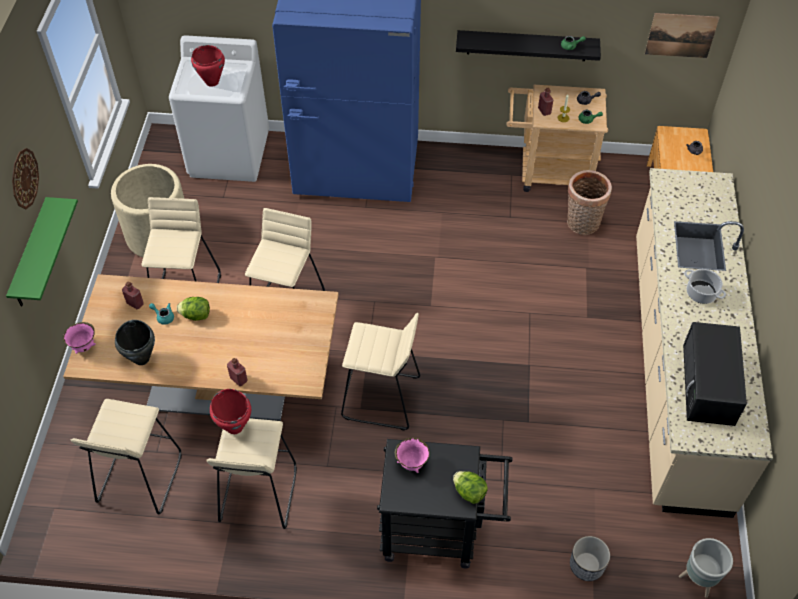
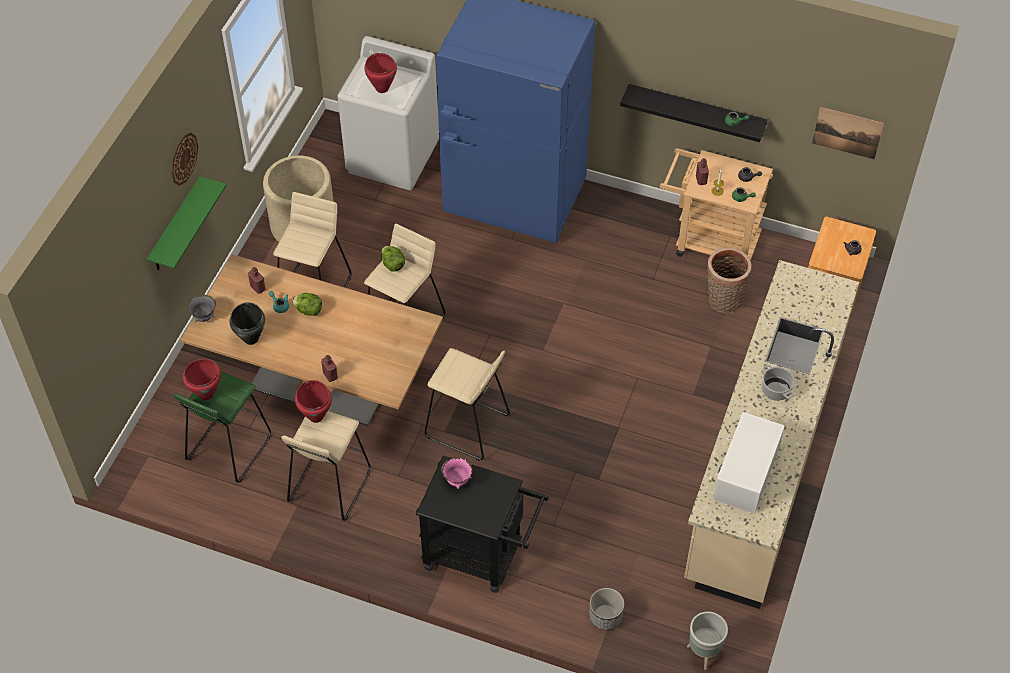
camera: 15 degrees right, 0 degrees up
pink bowl [63,322,96,354] -> grey bowl [187,295,216,322]
beige stool [71,399,182,514] -> green stool [173,371,271,483]
lettuce [453,471,488,504] -> lettuce moved to [381,246,405,272]
black microwave [683,322,747,426] -> white microwave [713,412,785,514]
none -> red cooking pot [183,359,221,400]

